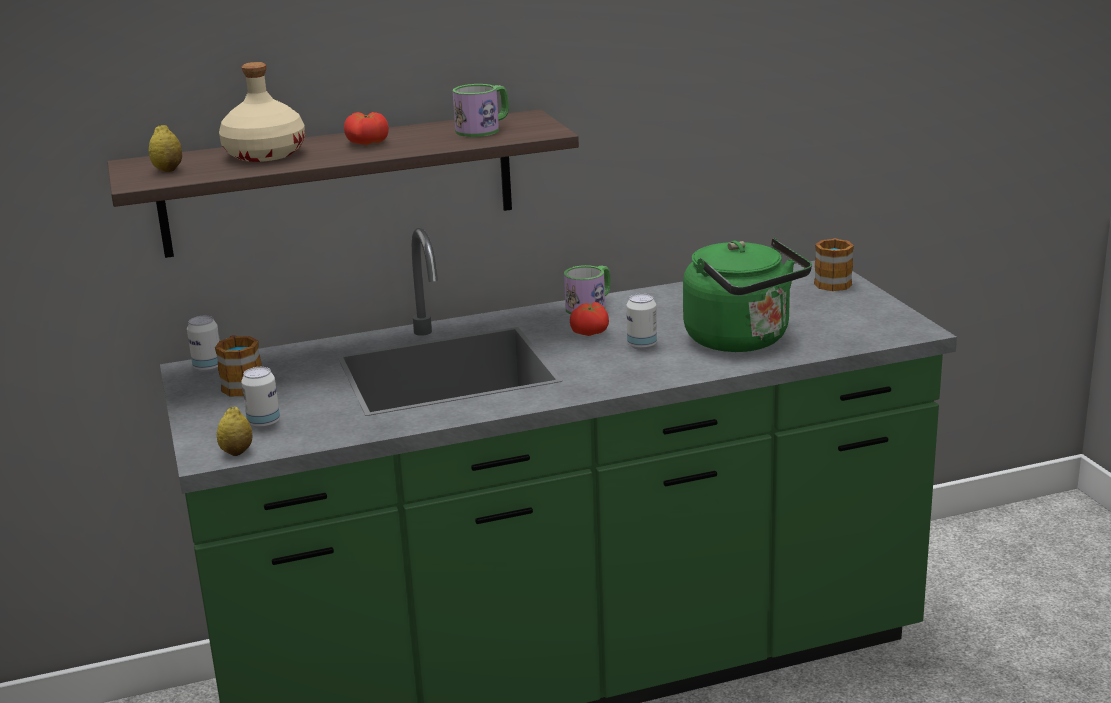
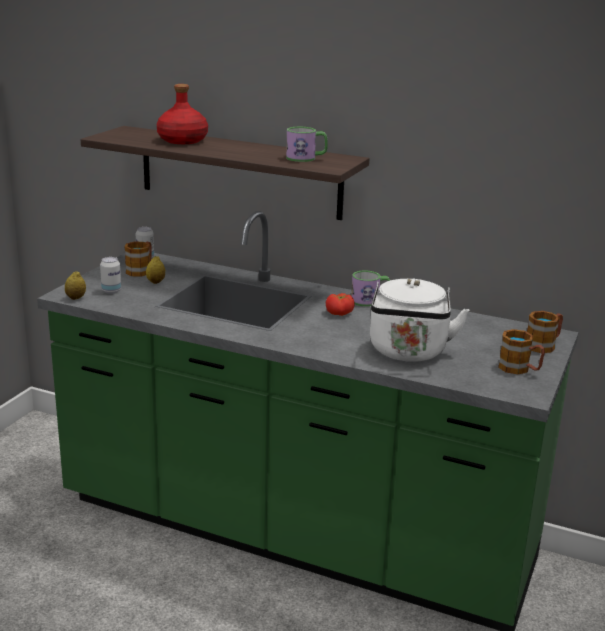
camera: 40 degrees right, 0 degrees up
lemon [149,124,182,172] -> lemon moved to [146,256,165,284]
beige bottle [219,62,305,162] -> red bottle [157,84,208,144]
tomato [344,112,389,145] -> none
can [626,293,657,350] -> none
green kettle [683,238,812,352] -> white kettle [370,278,469,362]
none -> mug [498,329,545,374]

